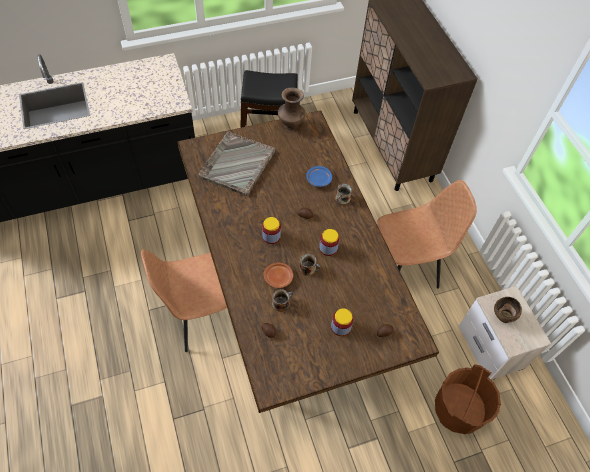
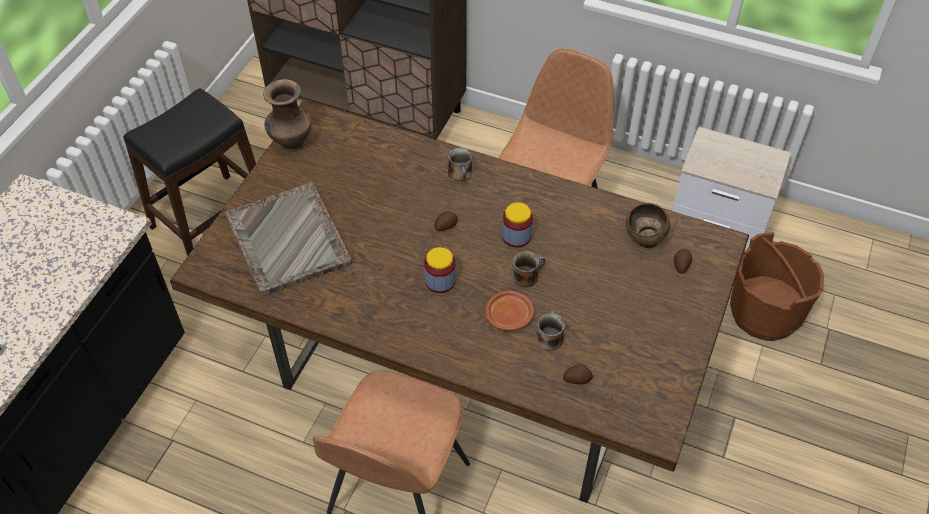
camera: 45 degrees left, 5 degrees down
blue plate [306,166,332,187] -> none
jar [331,308,353,336] -> none
brown bowl [494,297,522,323] -> brown bowl moved to [626,203,670,248]

